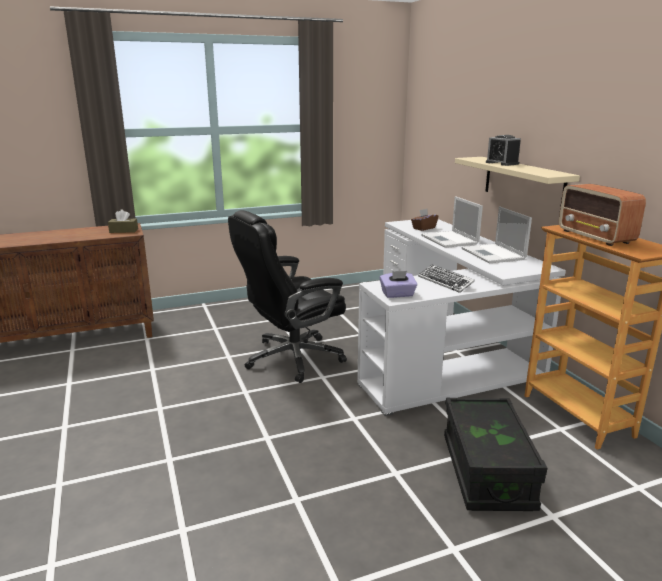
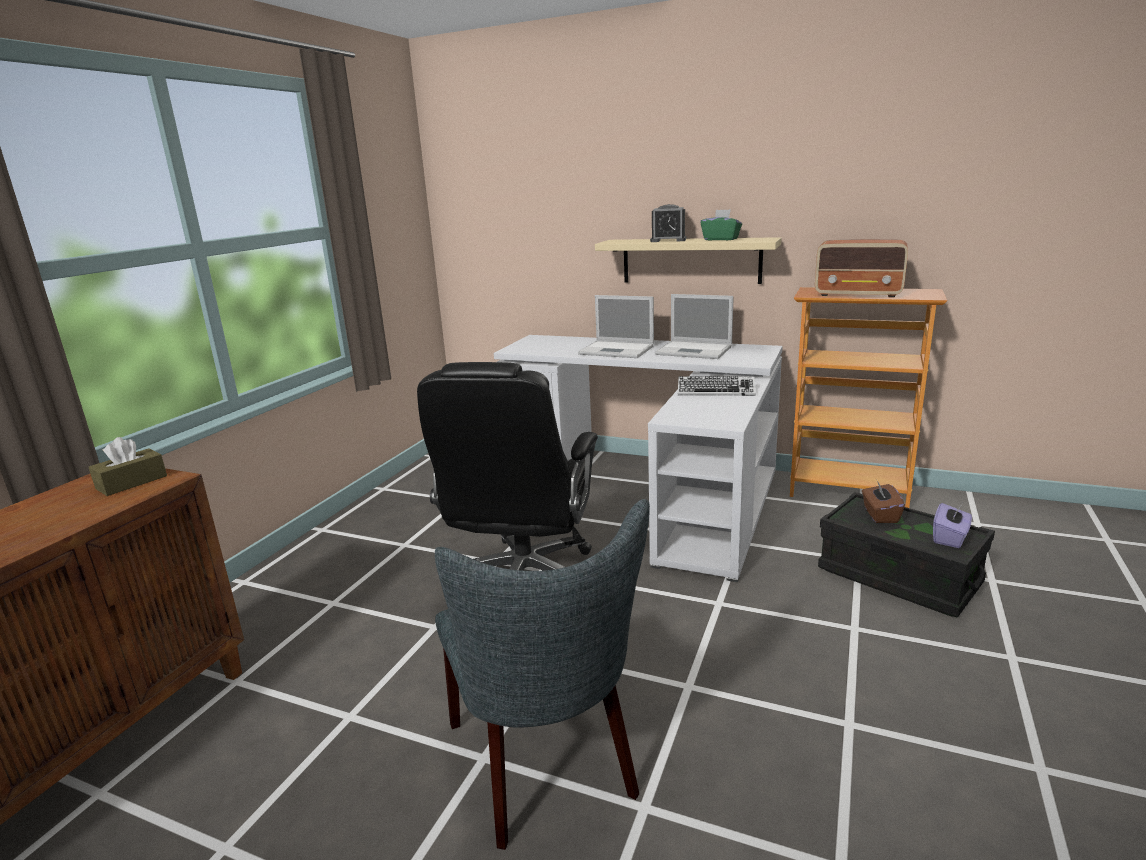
camera: 45 degrees left, 0 degrees up
purple tissue box [380,271,417,298] -> purple tissue box moved to [933,503,972,548]
brown tissue box [411,209,438,231] -> brown tissue box moved to [862,481,905,523]
none -> grey chair [435,499,650,850]
none -> green tissue box [701,209,742,240]

